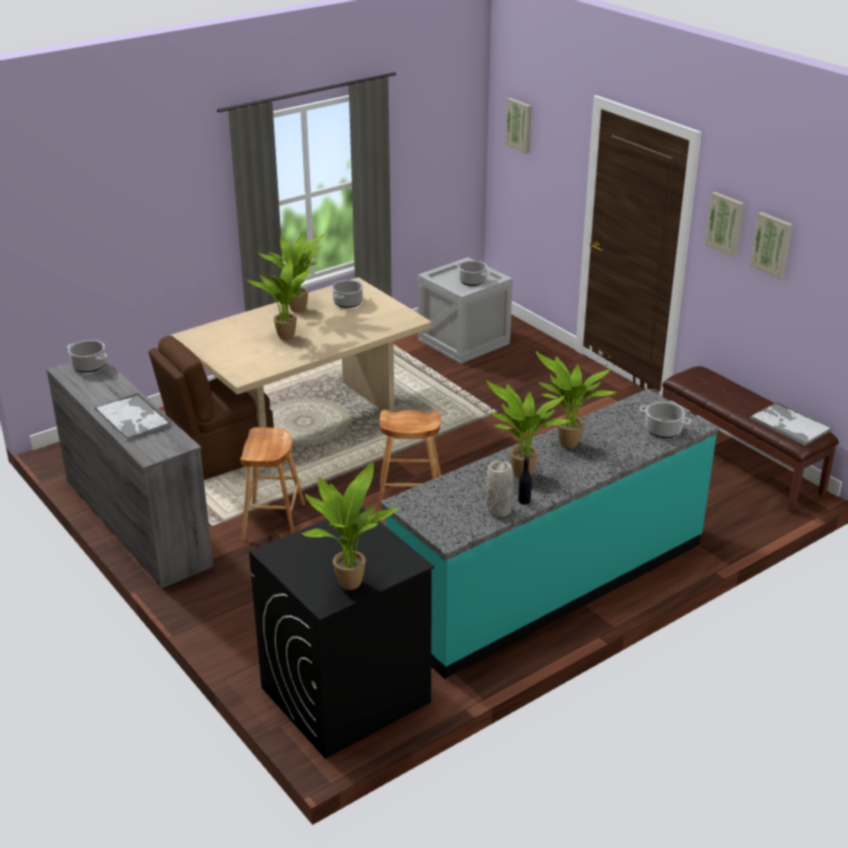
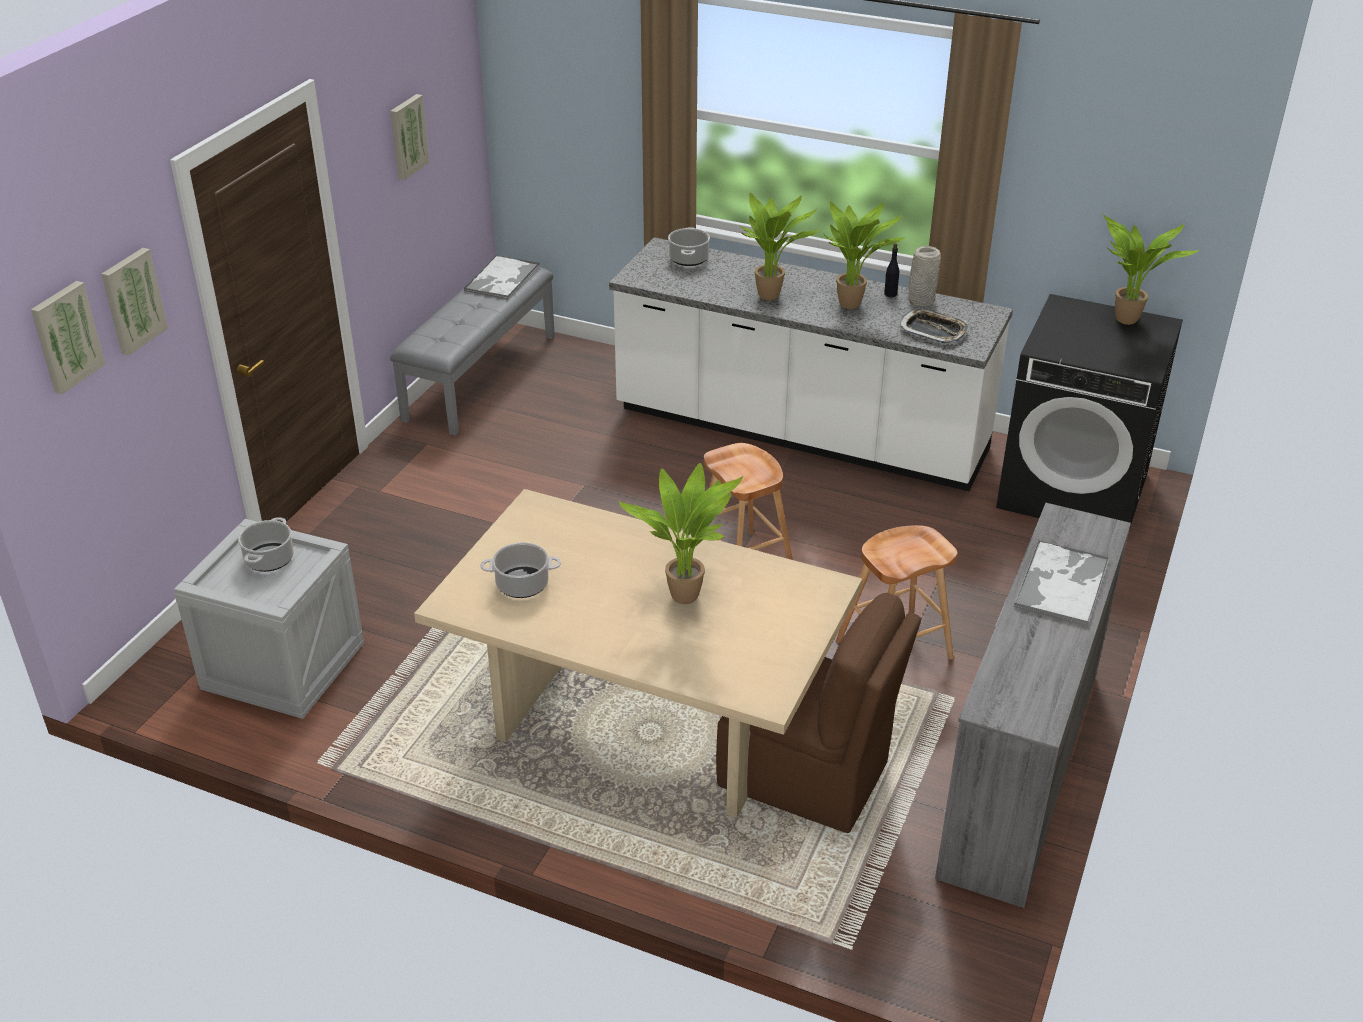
camera: 120 degrees left, 5 degrees up
cooking pot [67,340,107,373] -> none
potted plant [258,232,326,313] -> none
turquoise counter [380,389,718,679] -> white counter [609,237,1013,491]
brown bench [662,366,839,513] -> grey bench [390,267,555,436]
picture [705,192,745,257] -> picture moved to [101,248,168,356]
none -> tray [900,309,968,344]

